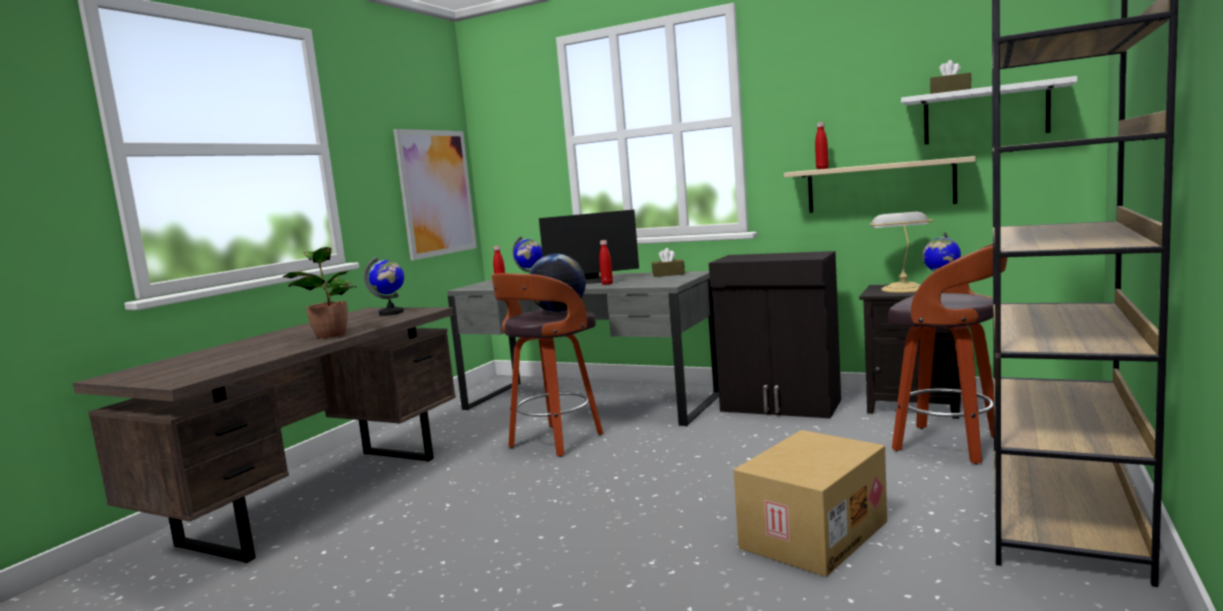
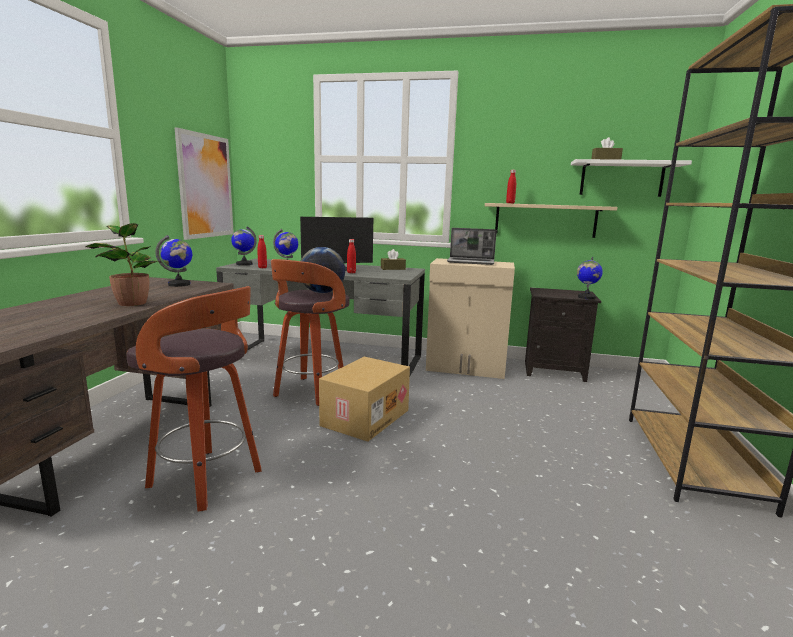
camera: 15 degrees left, 5 degrees up
black cabinet [709,251,841,418] -> beige cabinet [426,258,515,379]
cardboard box [734,430,887,577] -> cardboard box moved to [319,357,410,442]
table lamp [870,212,934,293] -> none
stool [888,243,1008,464] -> stool moved to [127,286,262,511]
none -> globe [231,226,257,266]
none -> laptop [447,228,497,265]

